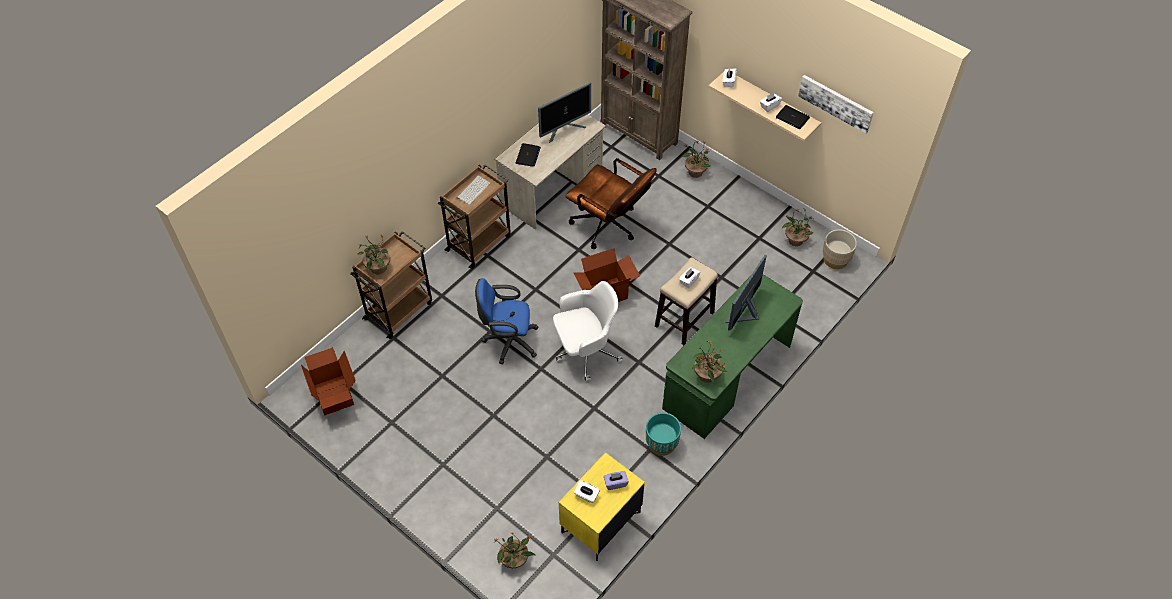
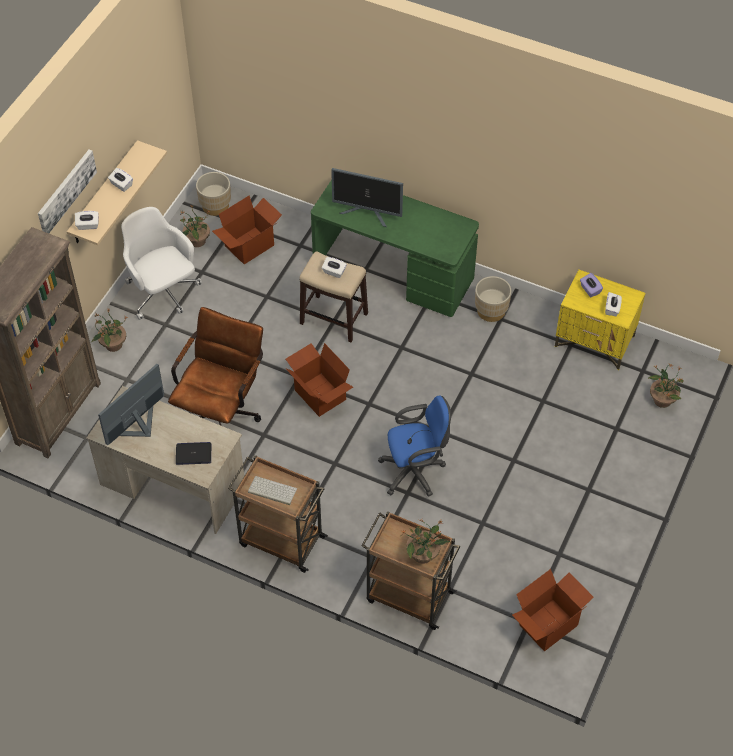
camera: 105 degrees left, 0 degrees up
blue office chair [475,278,538,364] -> blue office chair turned 90 degrees counterclockwise [378,396,451,497]
monitor [538,83,591,143] -> monitor turned 90 degrees counterclockwise [98,364,164,445]
white office chair [553,281,623,383] -> white office chair moved to [121,207,202,320]
turquoise planter [646,413,681,456] -> beige planter [475,276,511,322]
potted plant [692,341,727,383] -> none
laptop [776,105,810,129] -> none
picture [798,75,874,134] -> picture moved to [38,149,97,233]
none -> cardboard box [212,195,282,264]

